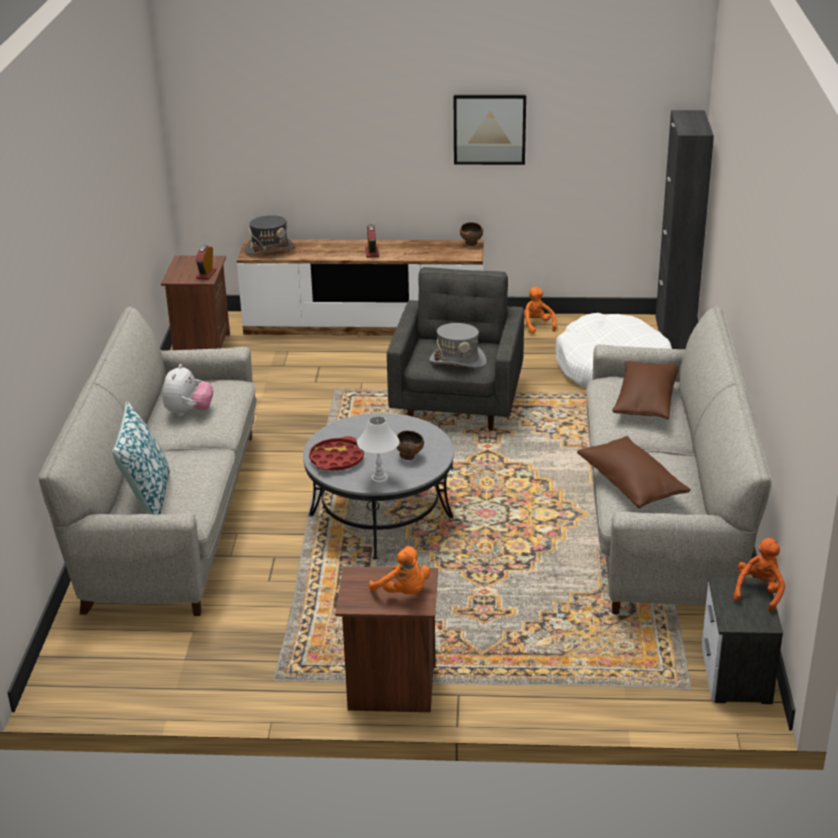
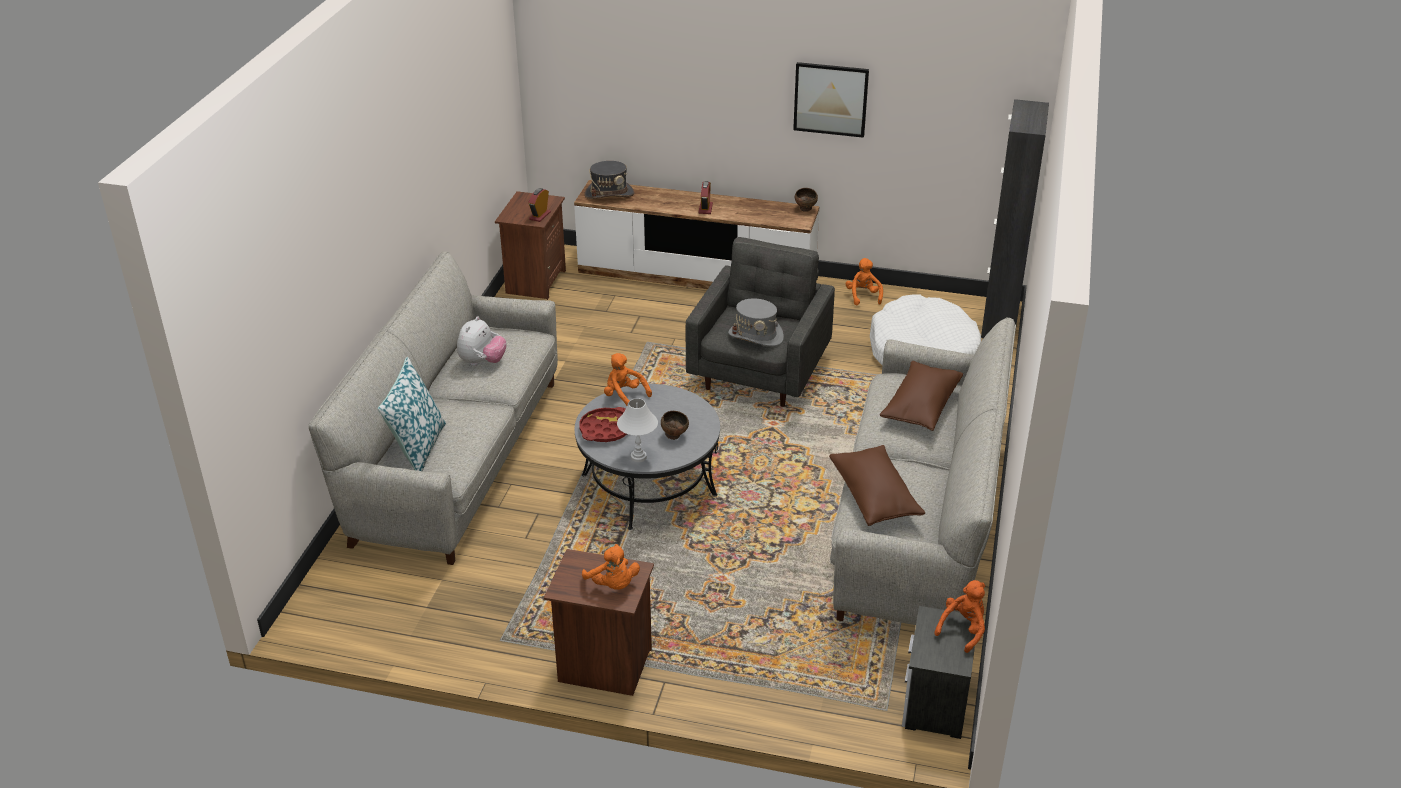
camera: 10 degrees right, 5 degrees up
none -> orange plush toy [604,353,652,406]

